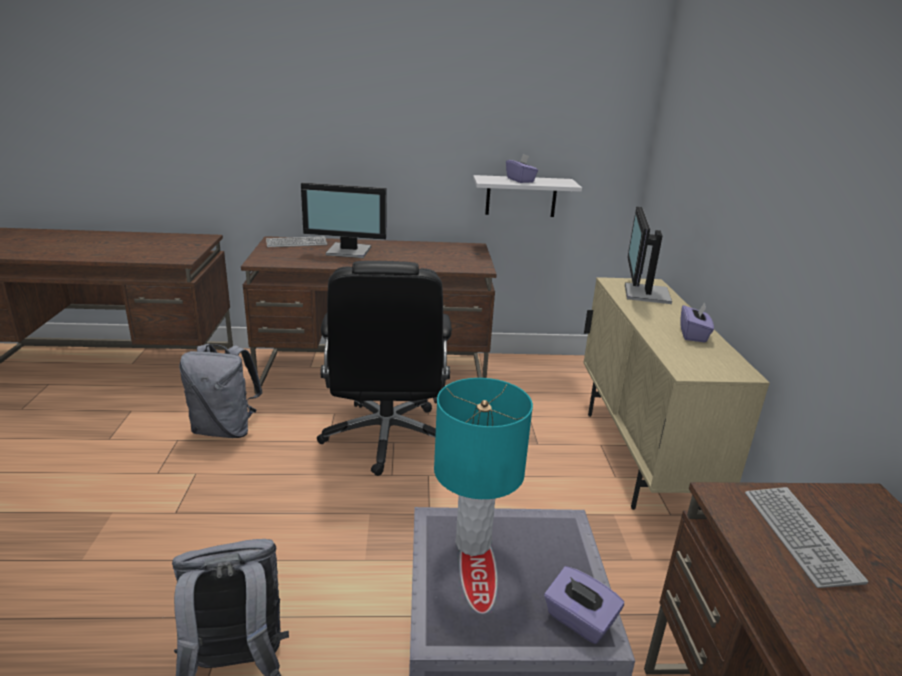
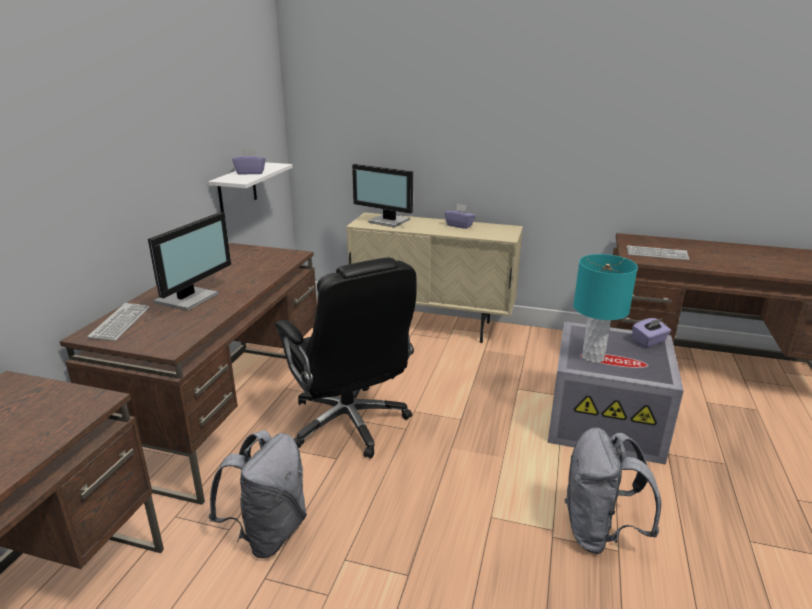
camera: 70 degrees left, 0 degrees up
black office chair [317,261,452,476] -> black office chair turned 45 degrees clockwise [275,257,417,459]

